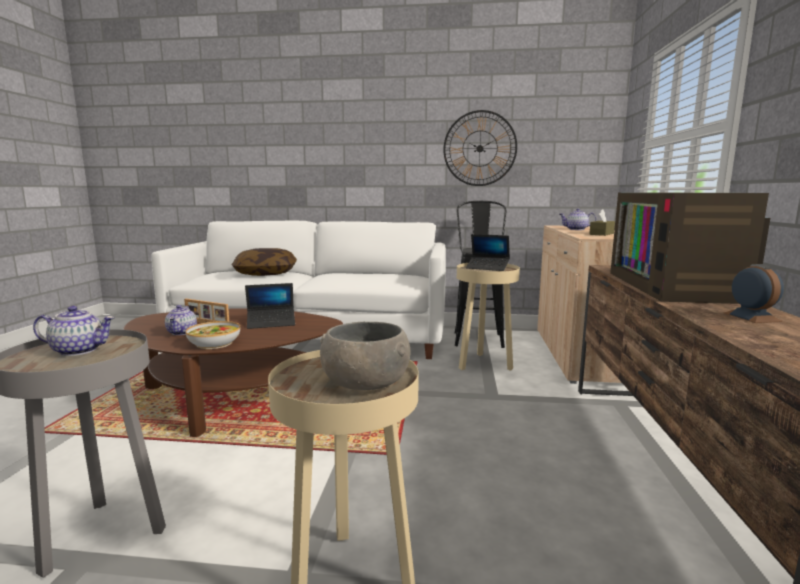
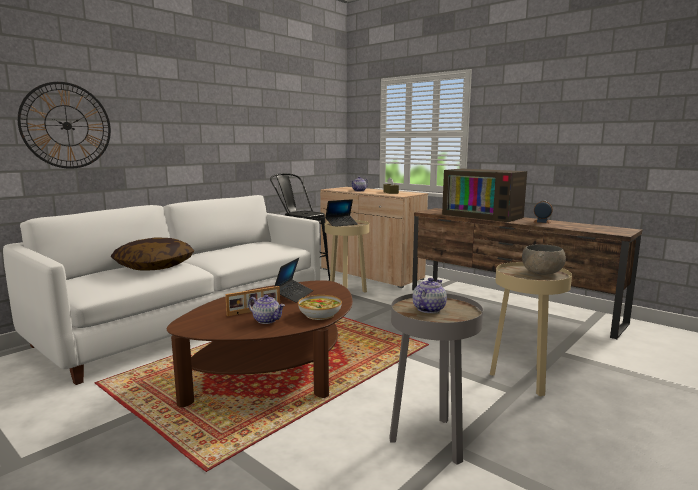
camera: 55 degrees left, 0 degrees up
wall clock [443,110,517,186] -> wall clock moved to [18,82,111,169]

